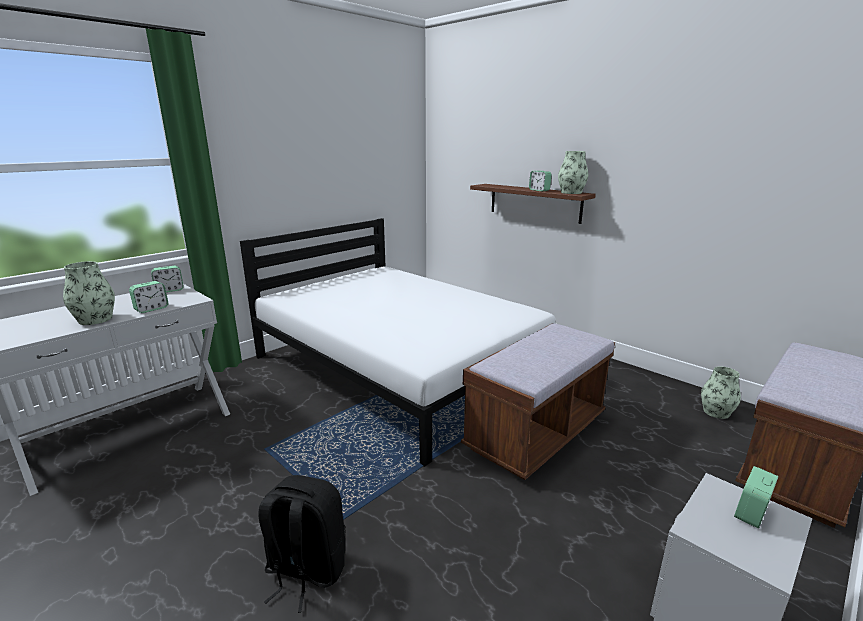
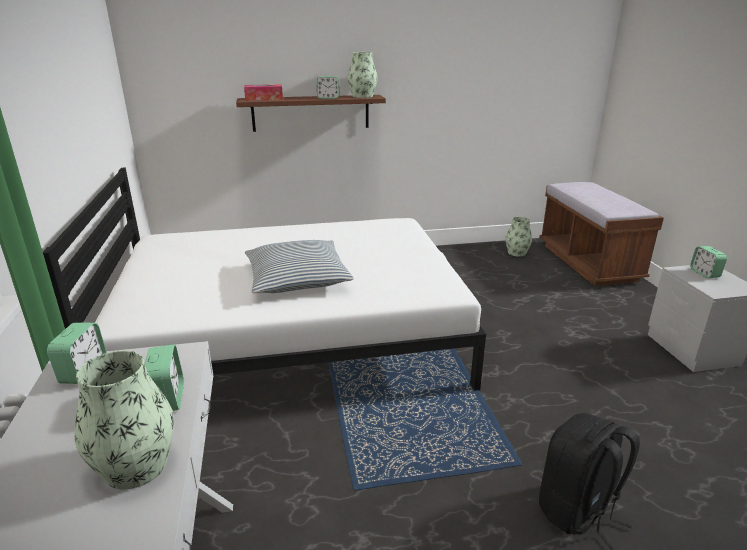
camera: 55 degrees left, 5 degrees up
brown bench [461,323,615,480] -> none
none -> tissue box [244,84,283,101]
none -> pillow [245,240,354,293]

